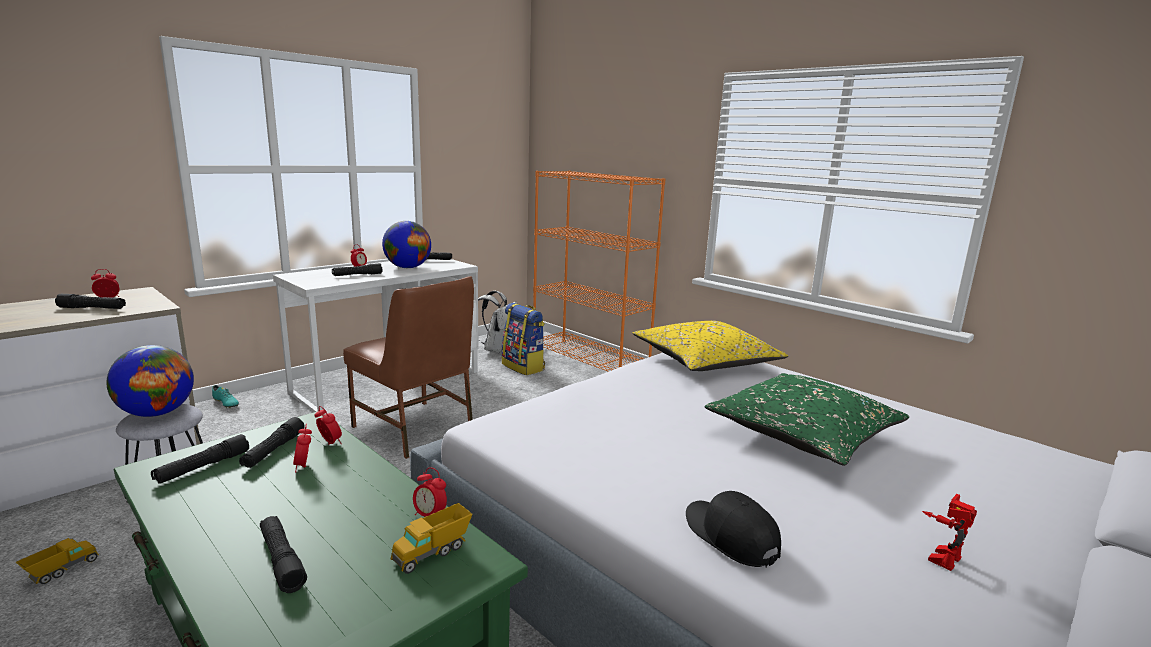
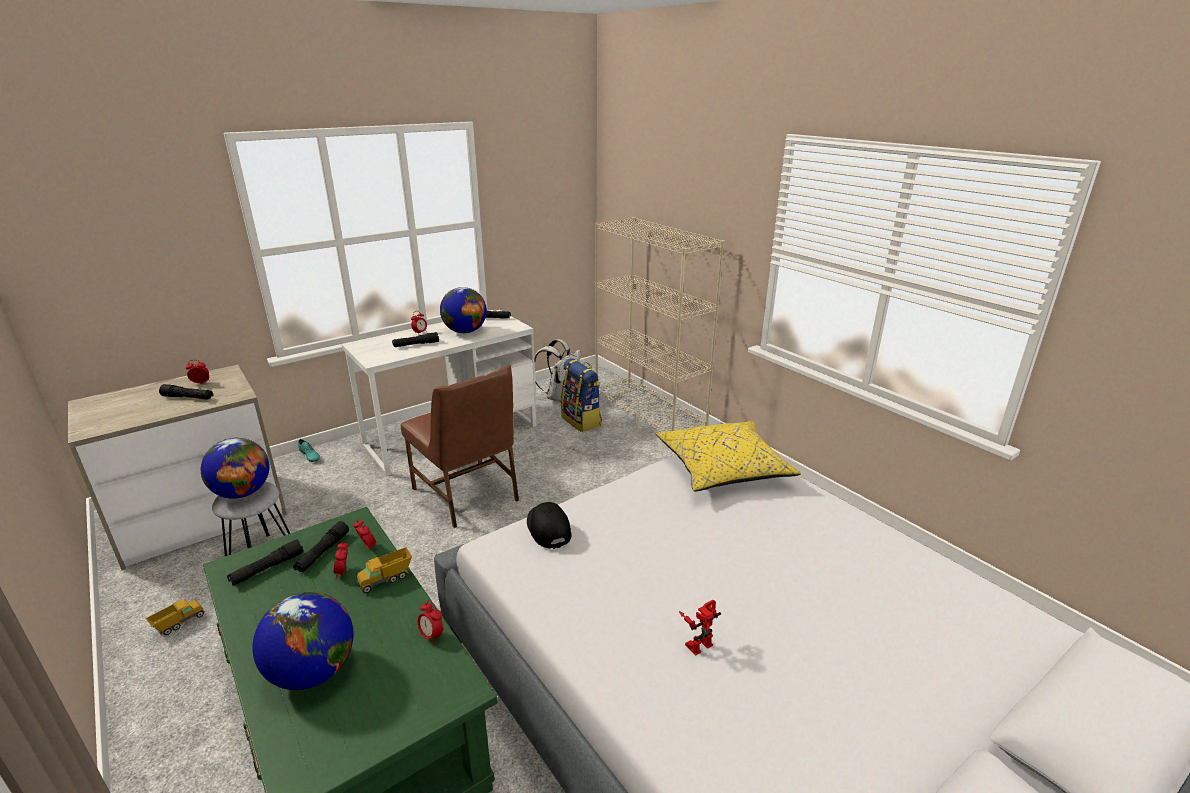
camera: 10 degrees right, 10 degrees up
black flashlight [260,516,307,593] -> globe [252,592,353,690]
toy truck [390,503,472,574] -> toy truck moved to [357,547,412,593]
orange bookcase [533,171,666,372] -> beige bookcase [595,217,725,432]
black cap [686,491,781,567] -> black cap moved to [527,502,571,549]
green pillow [705,373,909,466] -> none
toy robot [922,494,977,571] -> toy robot moved to [679,600,721,656]

